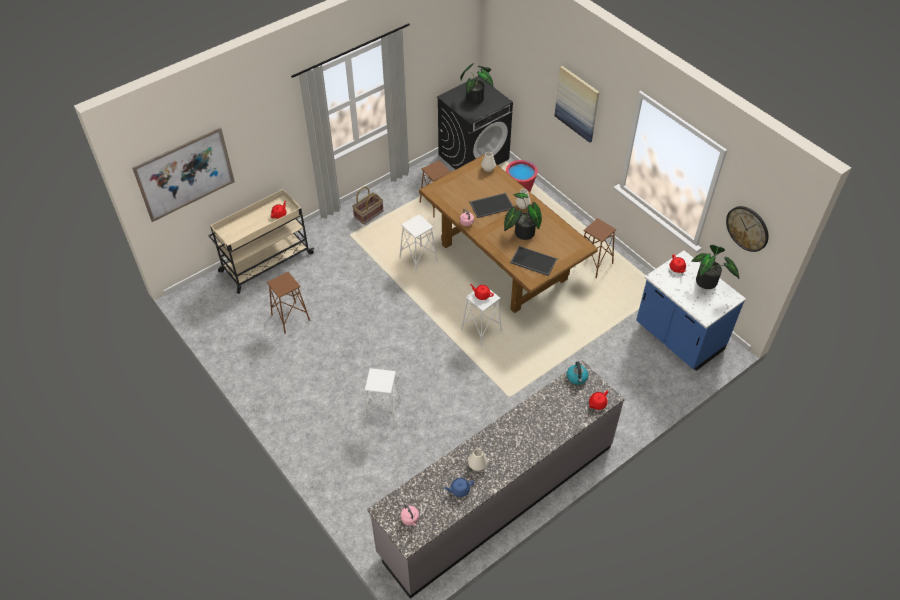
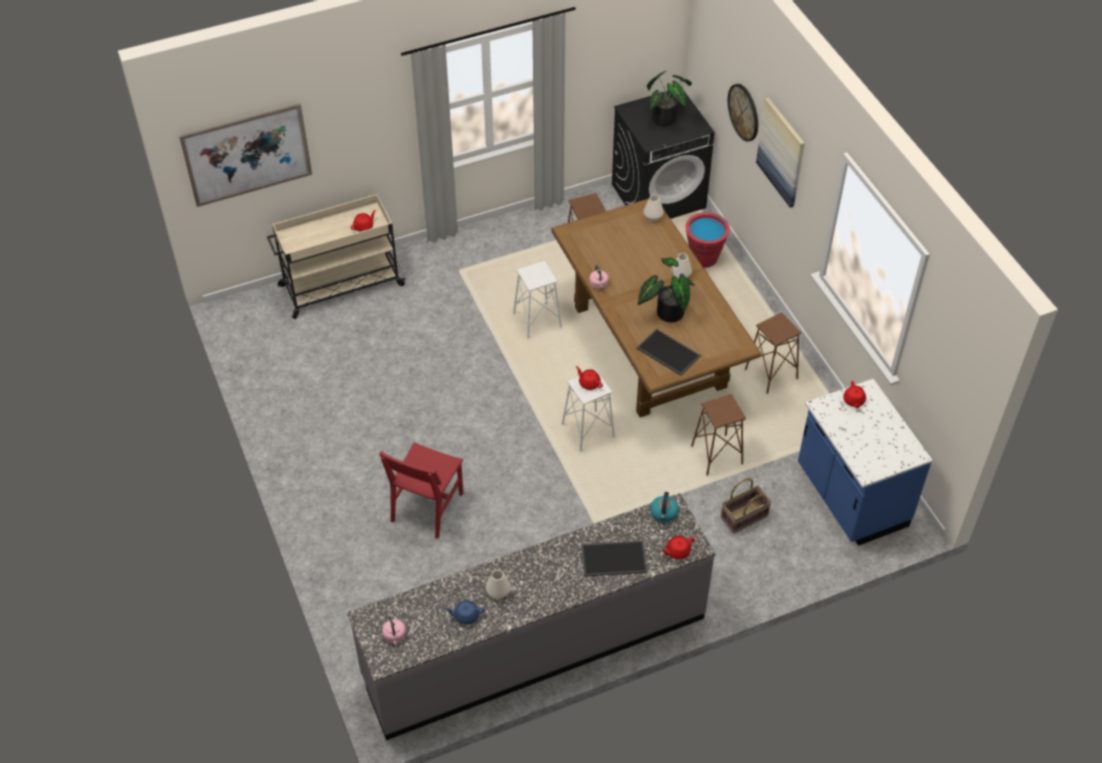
camera: 15 degrees right, 0 degrees up
brown stool [267,272,310,334] -> brown stool moved to [691,394,746,476]
basket [352,187,383,225] -> basket moved to [721,478,772,534]
white stool [365,368,401,427] -> red chair [379,442,463,539]
tray [469,193,513,218] -> tray moved to [581,540,647,577]
potted plant [691,245,739,289] -> none
wall clock [726,206,769,252] -> wall clock moved to [728,84,758,142]

